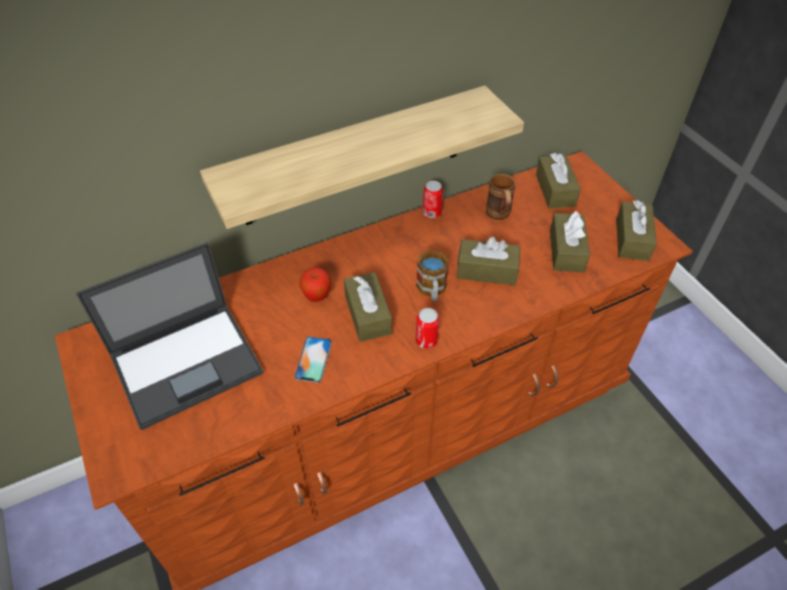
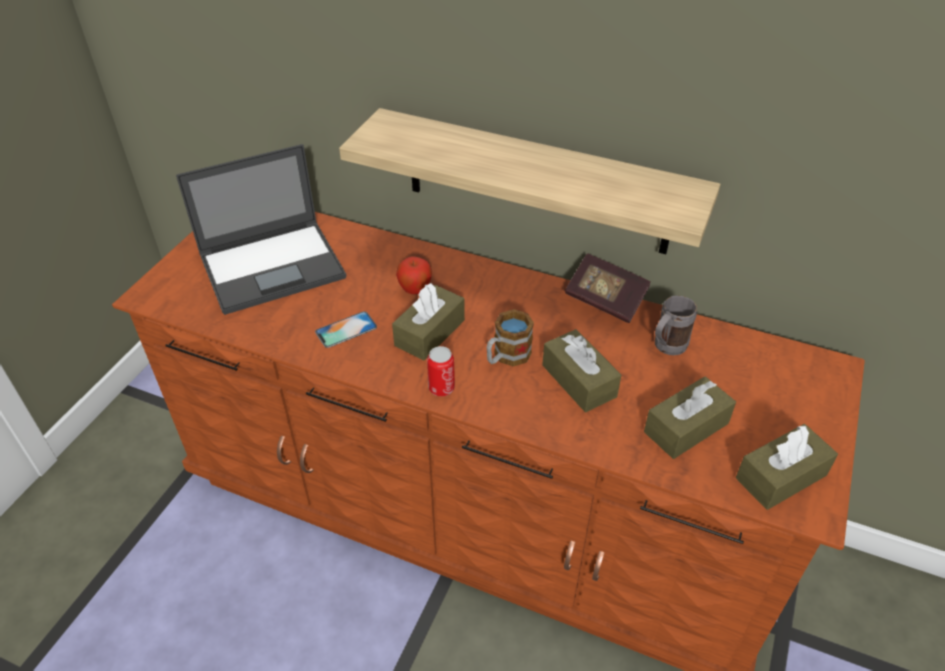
camera: 50 degrees right, 5 degrees down
laptop [76,242,264,430] -> laptop turned 45 degrees counterclockwise [176,144,346,315]
can [423,181,443,218] -> book [565,253,651,323]
brown mug [486,174,515,220] -> grey mug [655,295,697,355]
brown tissue box [536,153,581,209] -> none

